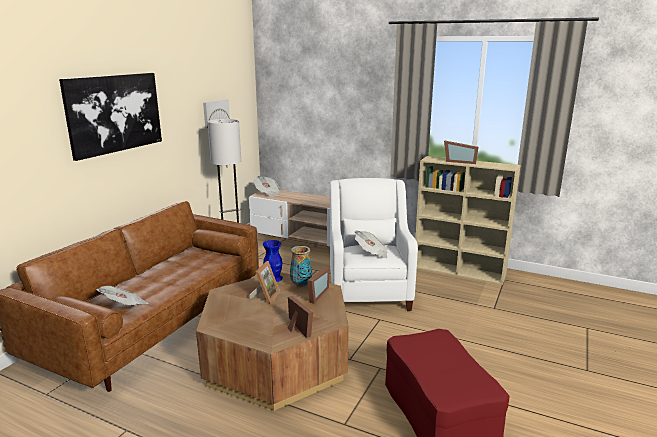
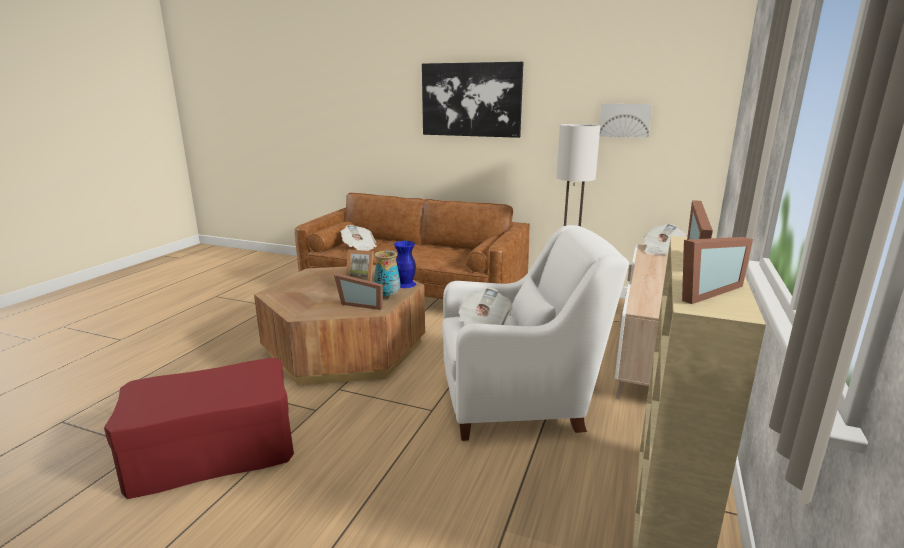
camera: 85 degrees right, 0 degrees up
picture frame [287,296,313,338] -> picture frame moved to [682,237,753,304]

